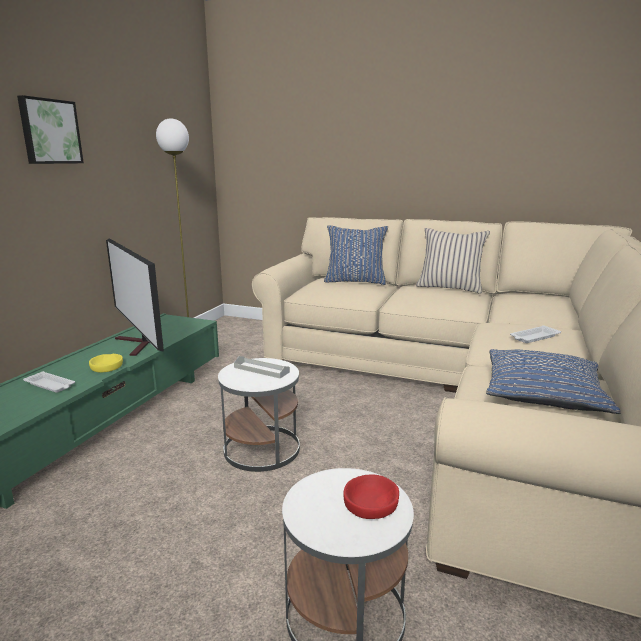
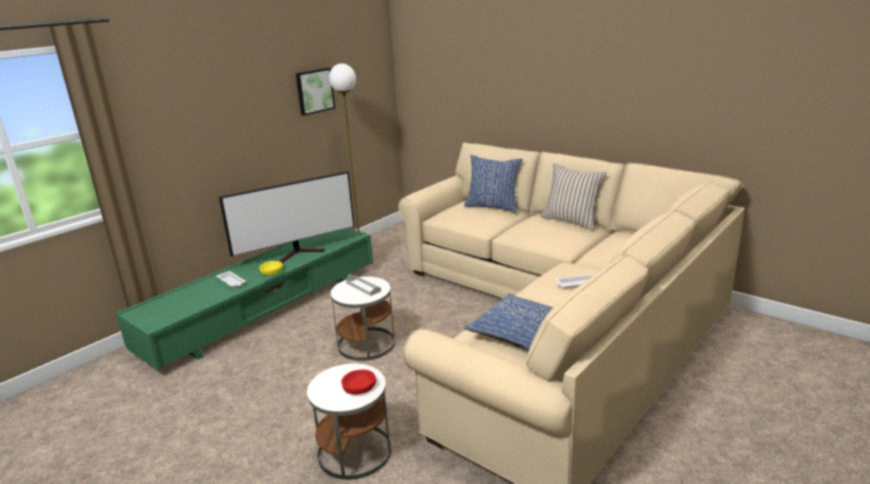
camera: 20 degrees right, 5 degrees up
picture [17,95,84,164] -> picture moved to [296,68,335,116]
television [106,238,164,356] -> television turned 105 degrees counterclockwise [219,171,355,263]

